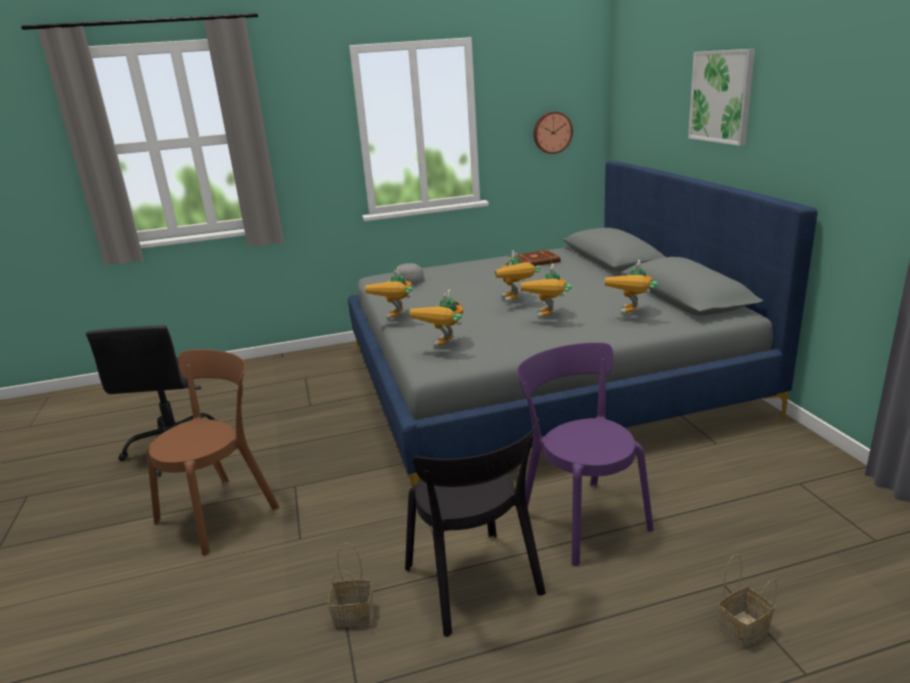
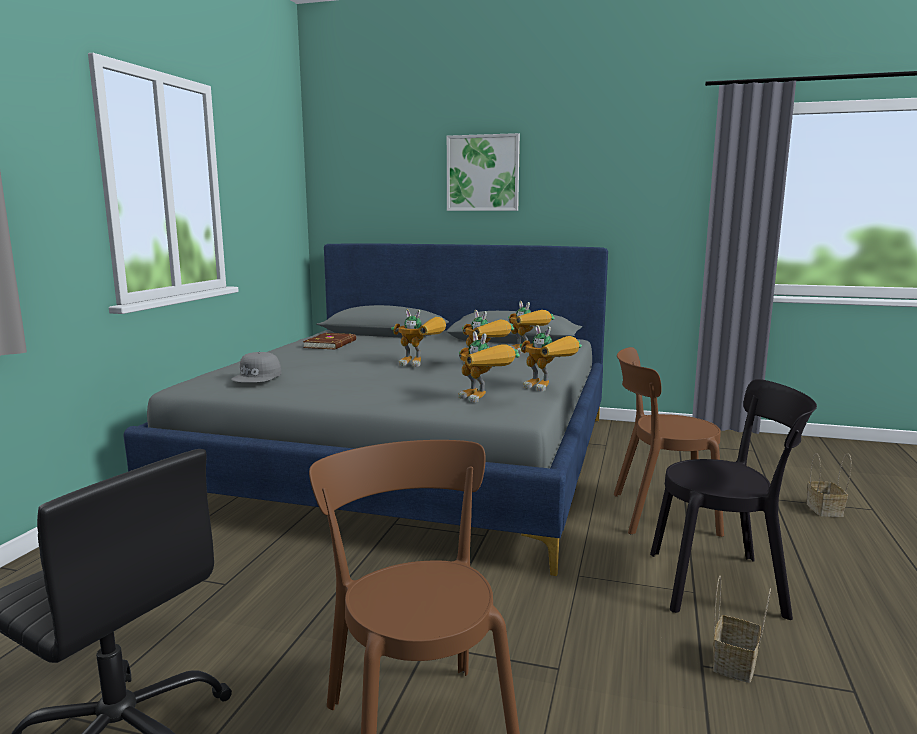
camera: 60 degrees left, 10 degrees down
toy robot [365,267,413,320] -> toy robot moved to [519,325,582,392]
purple chair [517,342,654,566] -> brown chair [614,347,724,537]
wall clock [534,111,573,154] -> none

